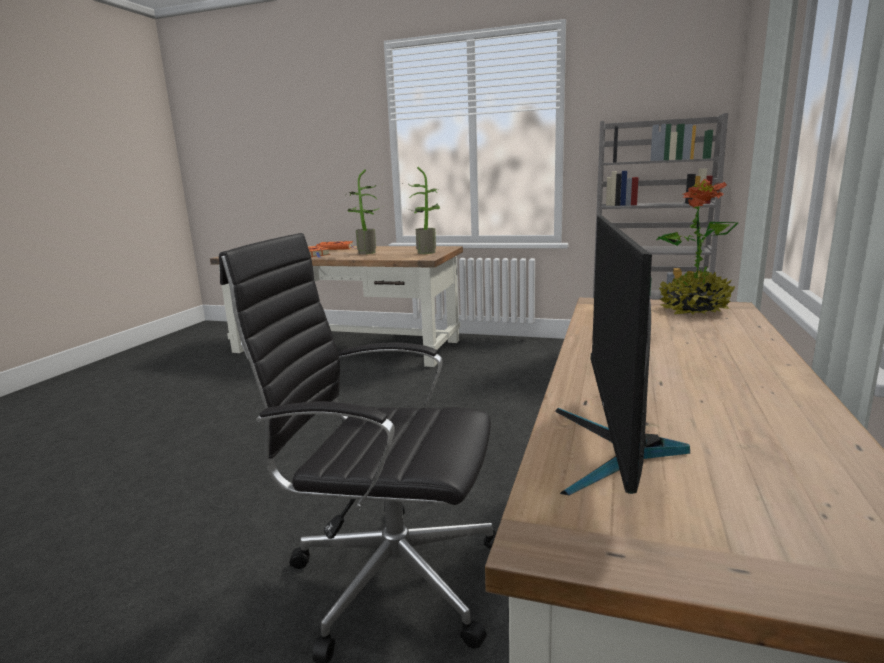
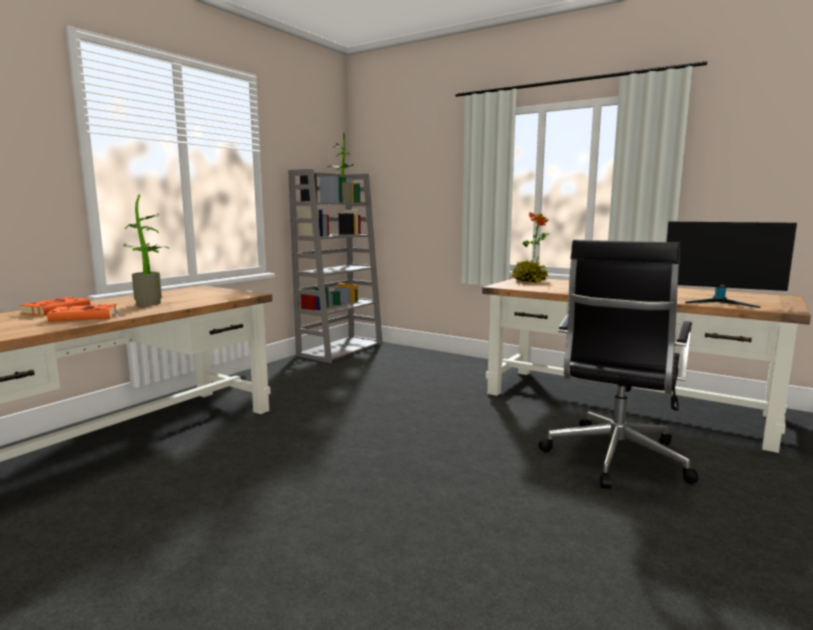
camera: 75 degrees left, 5 degrees down
potted plant [401,167,440,254] -> potted plant moved to [328,132,353,203]

